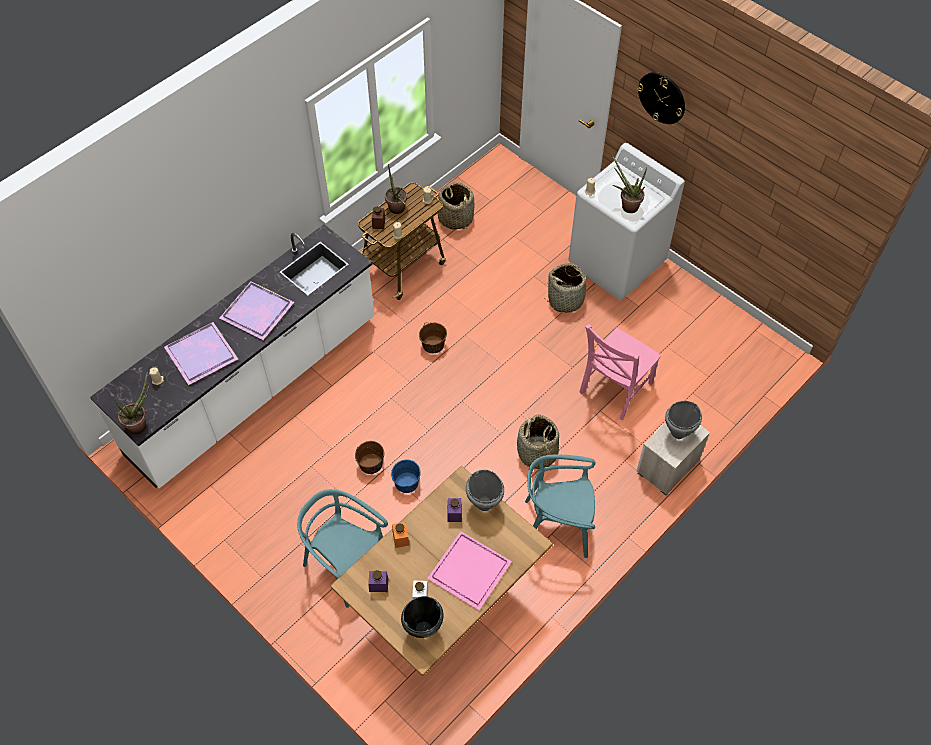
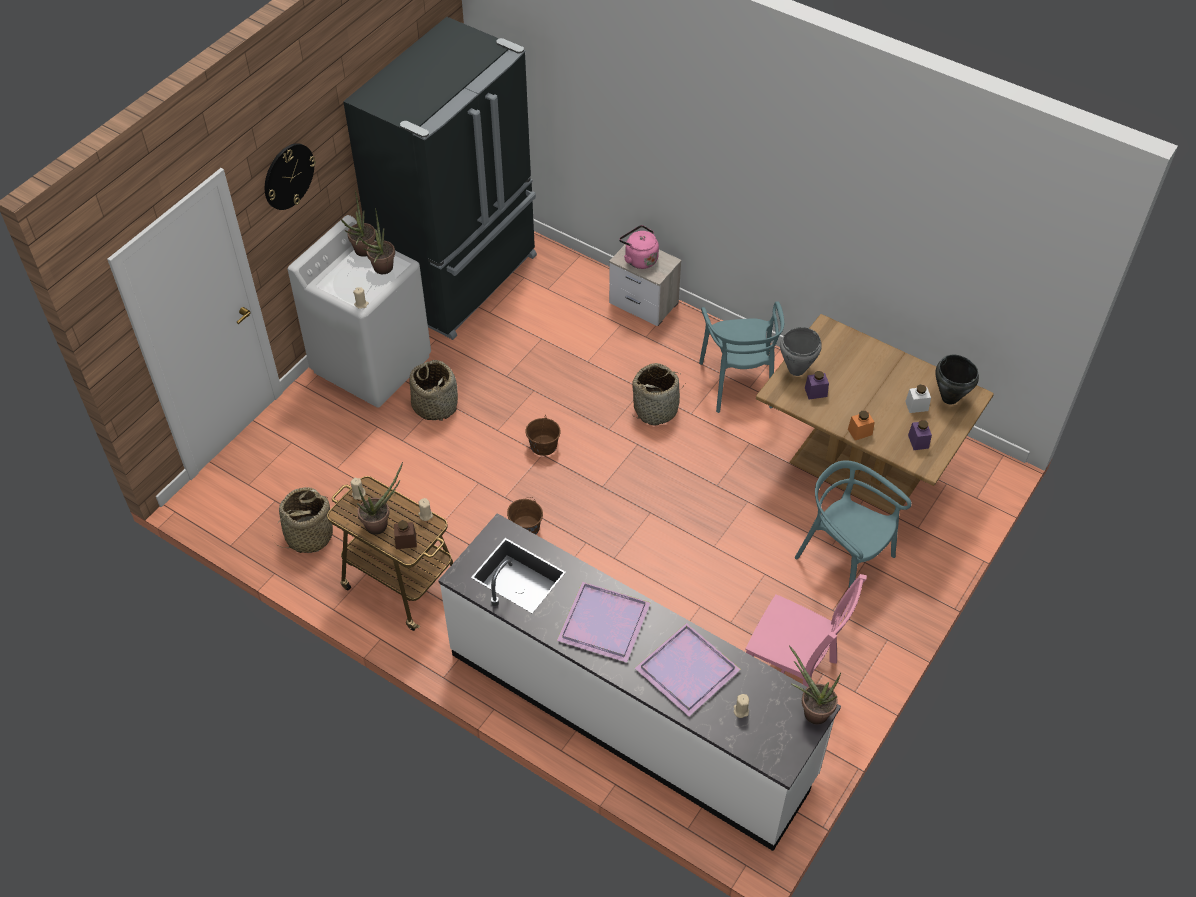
camera: 100 degrees left, 5 degrees down
turquoise chair [297,489,388,608] -> turquoise chair turned 105 degrees clockwise [795,460,912,587]
brown bucket [355,441,384,474] -> brown bucket moved to [526,417,561,456]
blue bucket [391,460,421,493] -> none
pink tray [427,531,512,610] -> none
pink chair [579,324,661,420] -> pink chair moved to [745,574,867,687]
grey cooking pot [665,401,702,439] -> pink kettle [619,225,659,269]
none -> potted plant [341,190,376,257]
none -> black fridge [343,17,537,340]

